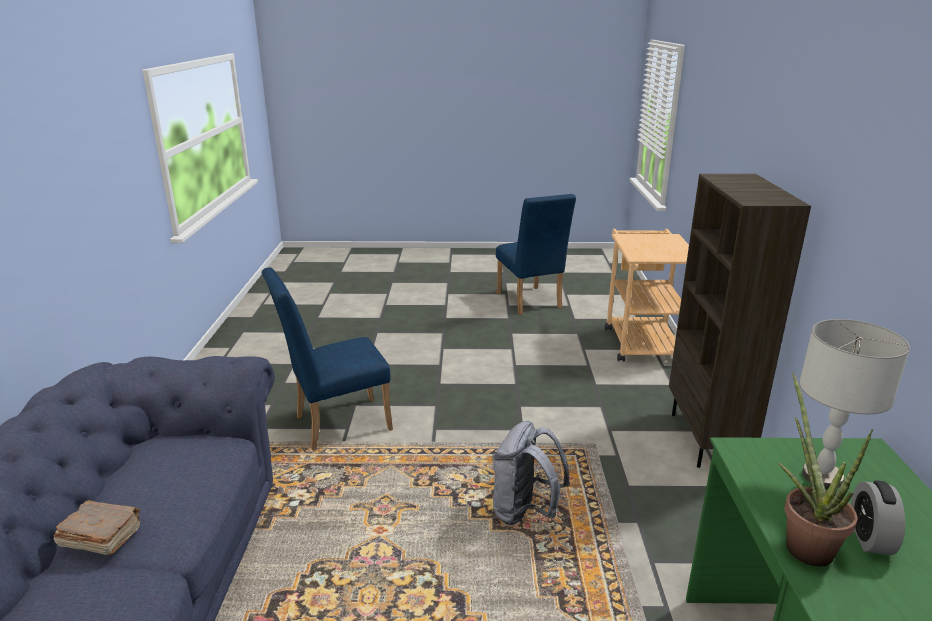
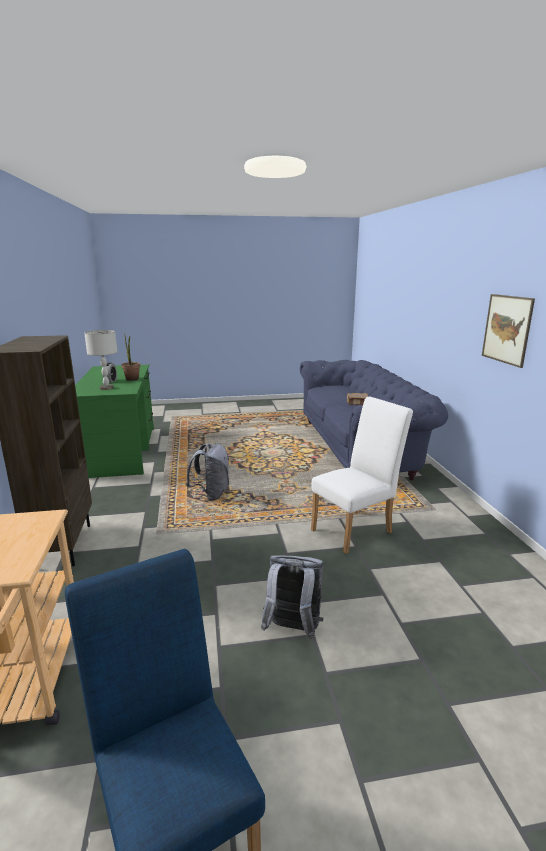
camera: 170 degrees right, 5 degrees down
blue chair [262,267,393,450] -> white chair [311,397,413,554]
none -> grey backpack [261,555,324,640]
none -> picture [482,294,535,368]

